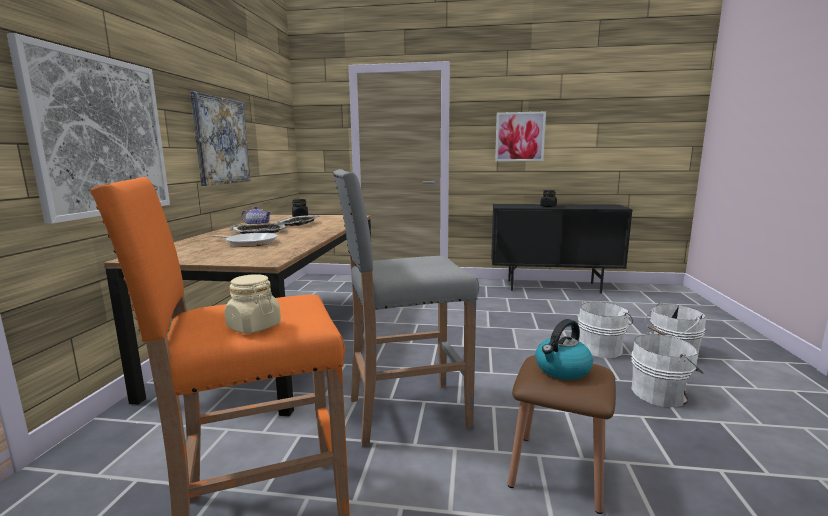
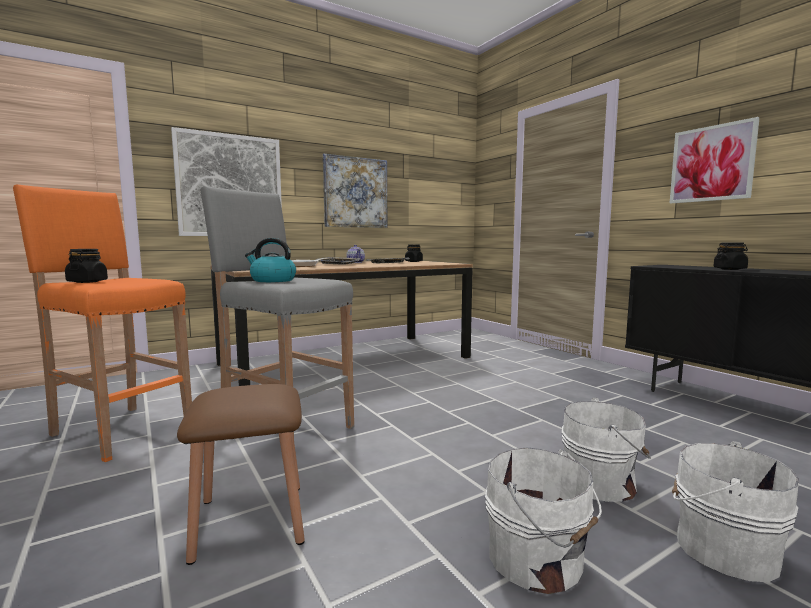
camera: 50 degrees right, 5 degrees down
beige jar [224,274,281,334] -> black jar [65,249,108,283]
kettle [535,319,593,380] -> kettle moved to [245,238,296,282]

